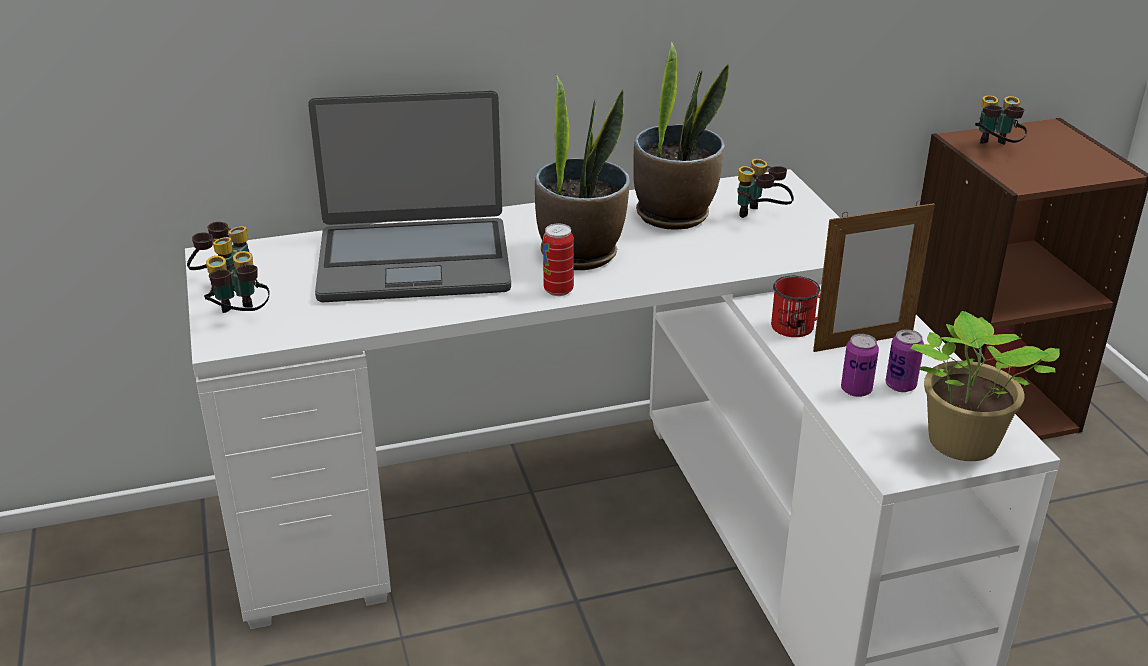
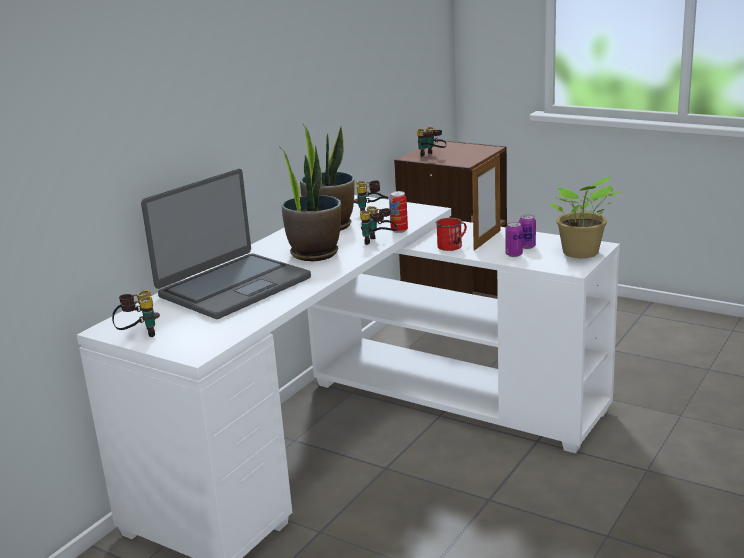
camera: 40 degrees left, 10 degrees down
binoculars [204,251,270,313] -> binoculars moved to [360,206,398,245]
can [543,223,574,296] -> can moved to [389,191,408,233]

